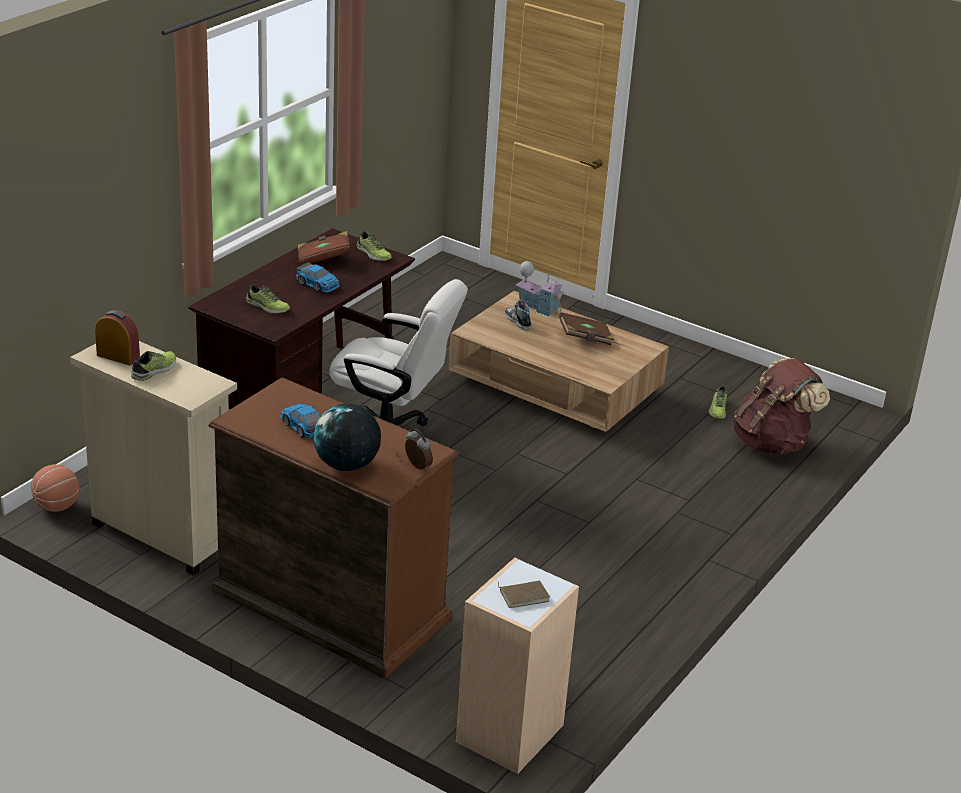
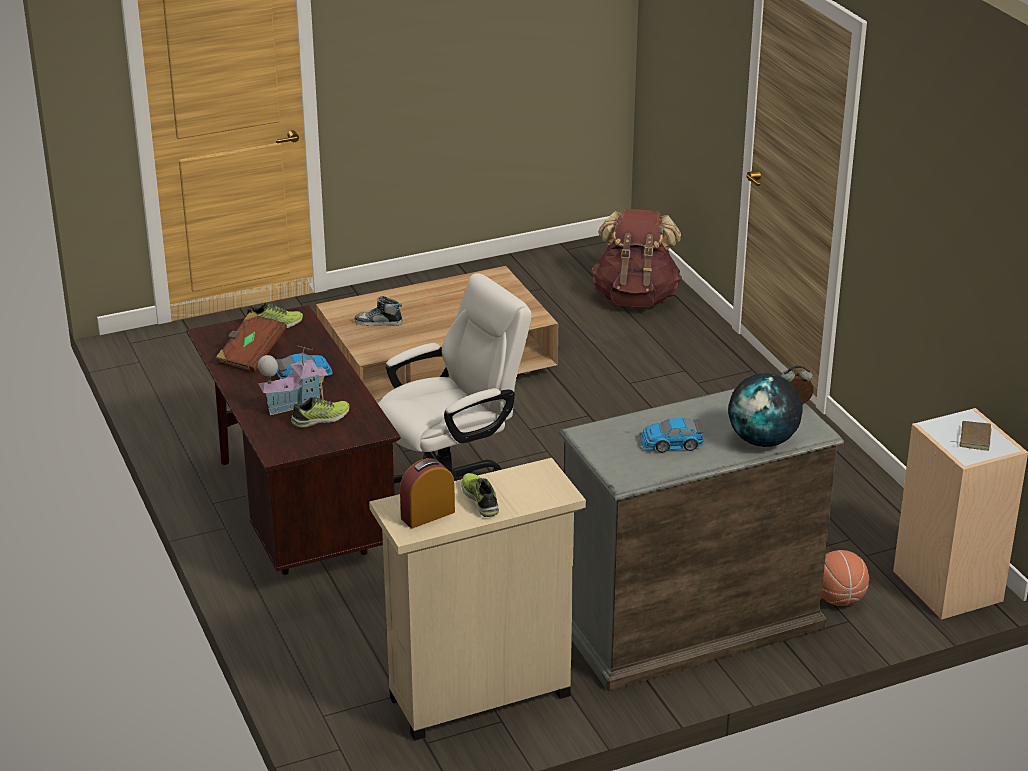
camera: 55 degrees left, 0 degrees up
basketball [31,464,79,512] -> basketball moved to [821,550,869,606]
brown dresser [209,377,460,678] -> grey dresser [559,389,844,691]
toy house [516,261,565,317] -> toy house moved to [258,346,328,415]
brown book [559,312,615,345] -> none
shoe [709,386,727,419] -> none

